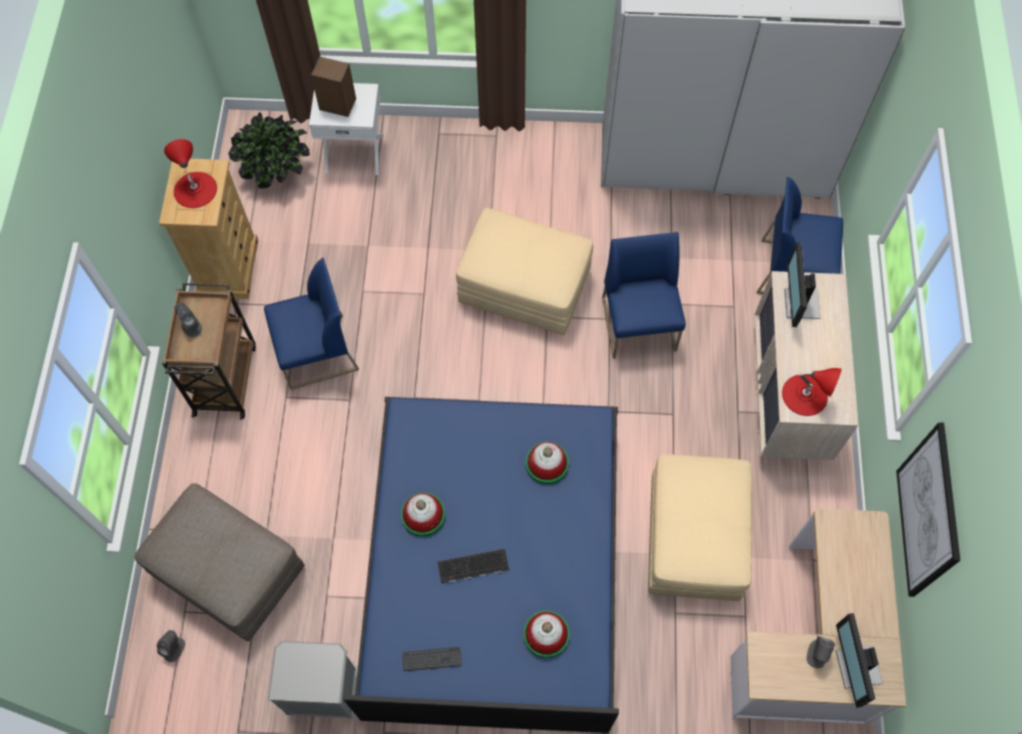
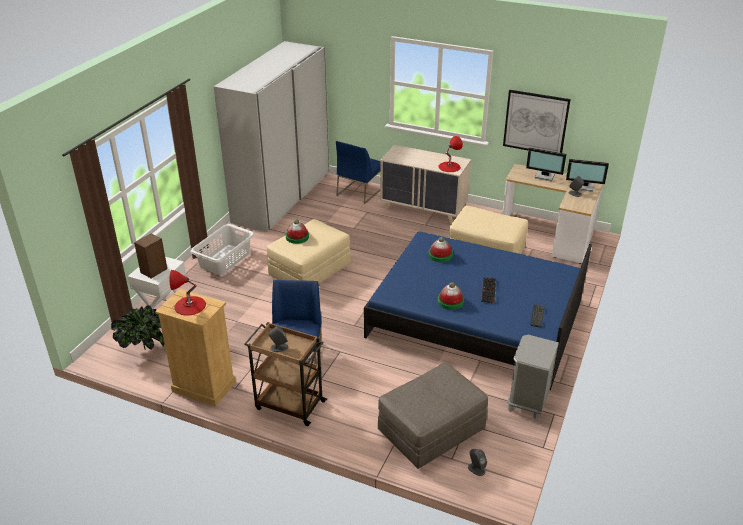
camera: 70 degrees left, 30 degrees down
hat [524,611,570,658] -> hat moved to [286,219,309,244]
blue chair [602,232,686,359] -> none
monitor [784,242,820,327] -> monitor moved to [526,147,567,181]
none -> white laundry basket [191,224,254,275]

